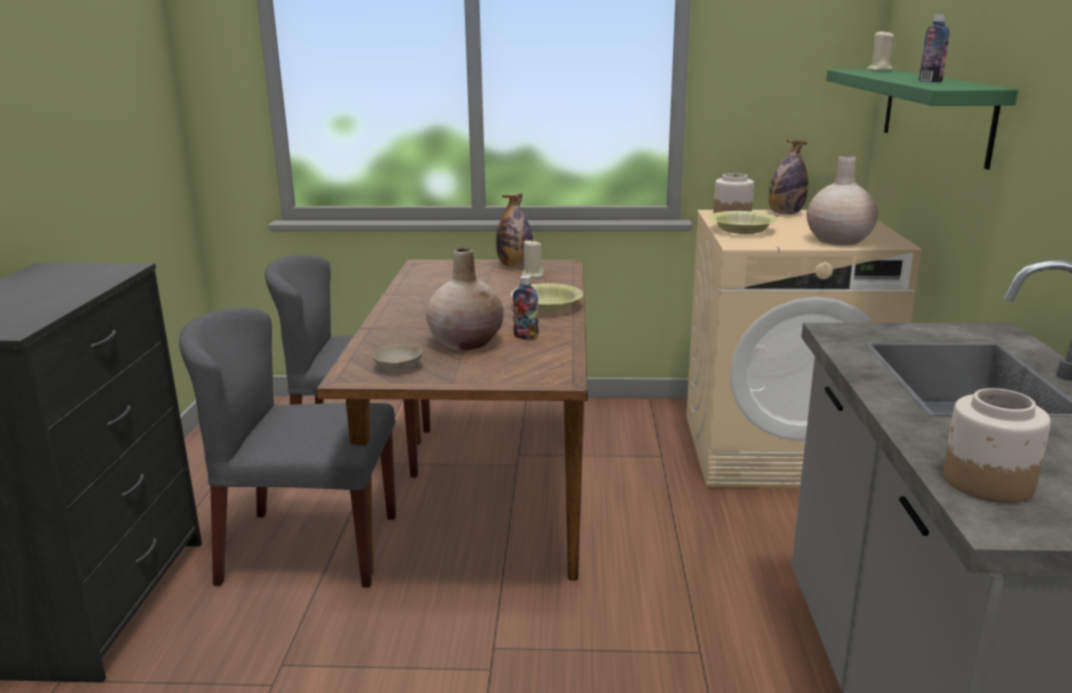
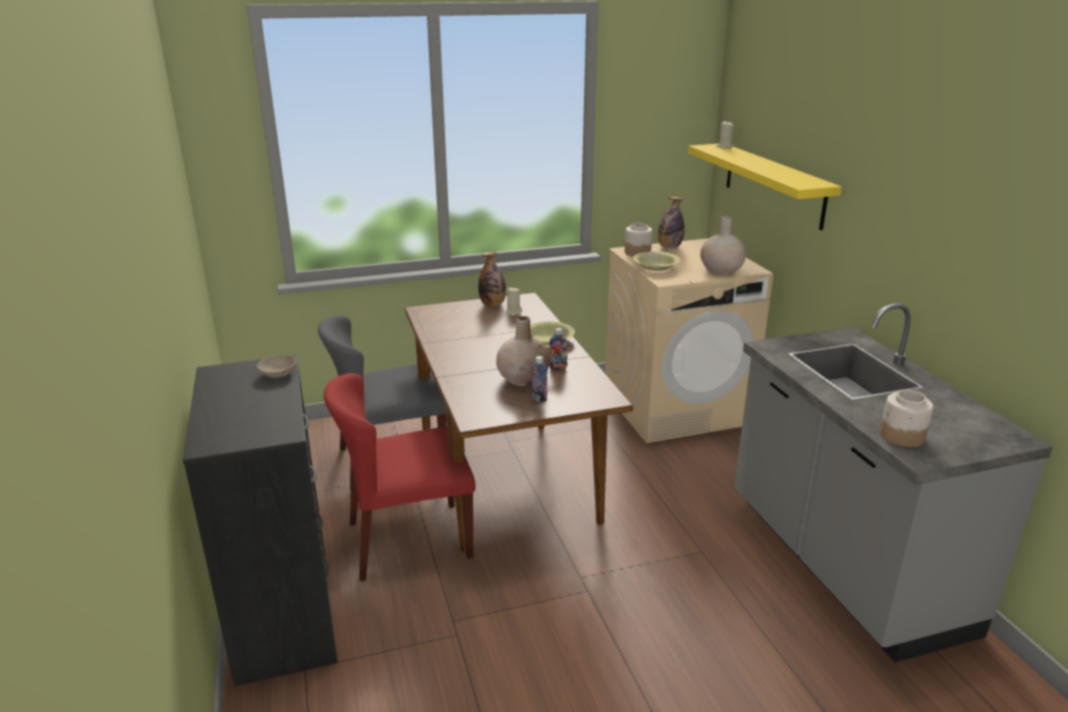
camera: 20 degrees left, 5 degrees up
grey chair [179,308,396,588] -> red chair [324,373,475,581]
beige bowl [372,344,423,371] -> beige bowl moved to [257,355,296,378]
green shelf [826,69,1018,170] -> yellow shelf [688,144,842,230]
bottle [919,14,949,82] -> bottle moved to [532,356,547,402]

